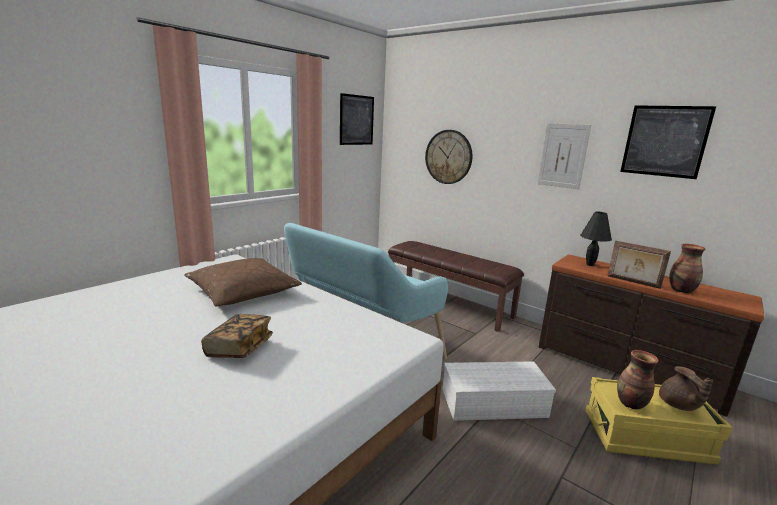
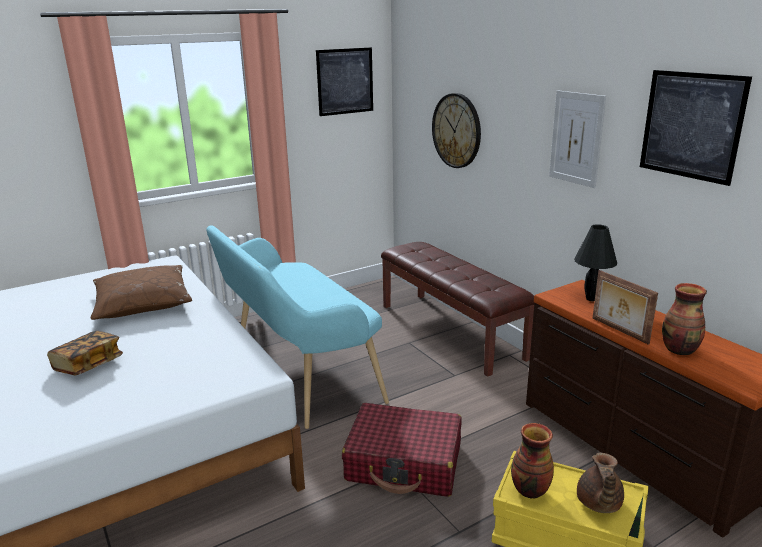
camera: 20 degrees right, 5 degrees up
white storage box [442,361,556,421] -> red suitcase [342,403,462,497]

